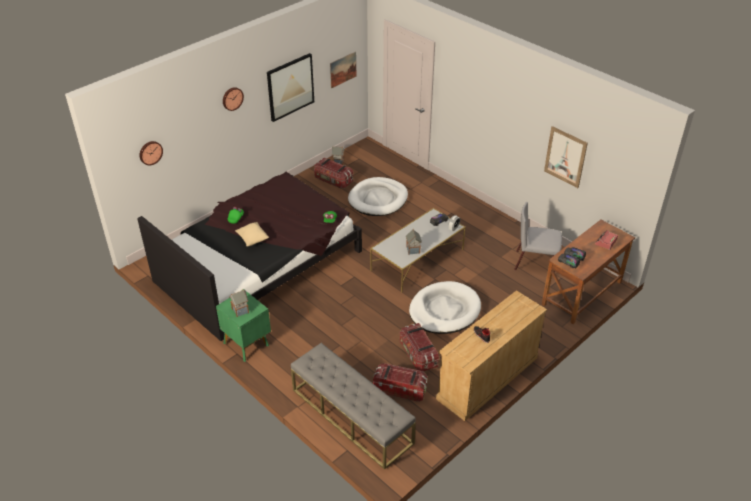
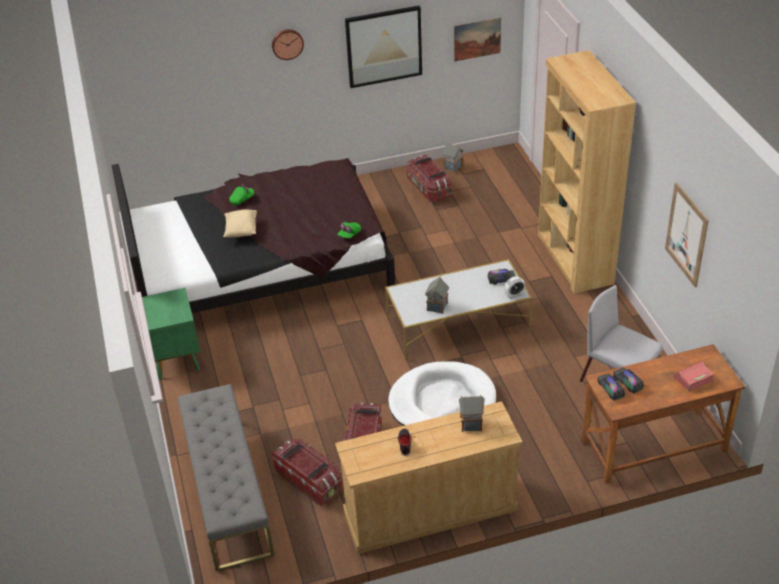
camera: 30 degrees right, 0 degrees up
wall clock [140,141,163,165] -> none
toy house [229,290,249,317] -> toy house moved to [459,395,485,432]
white dog bed [348,177,408,216] -> none
none -> brown bookcase [538,50,636,294]

